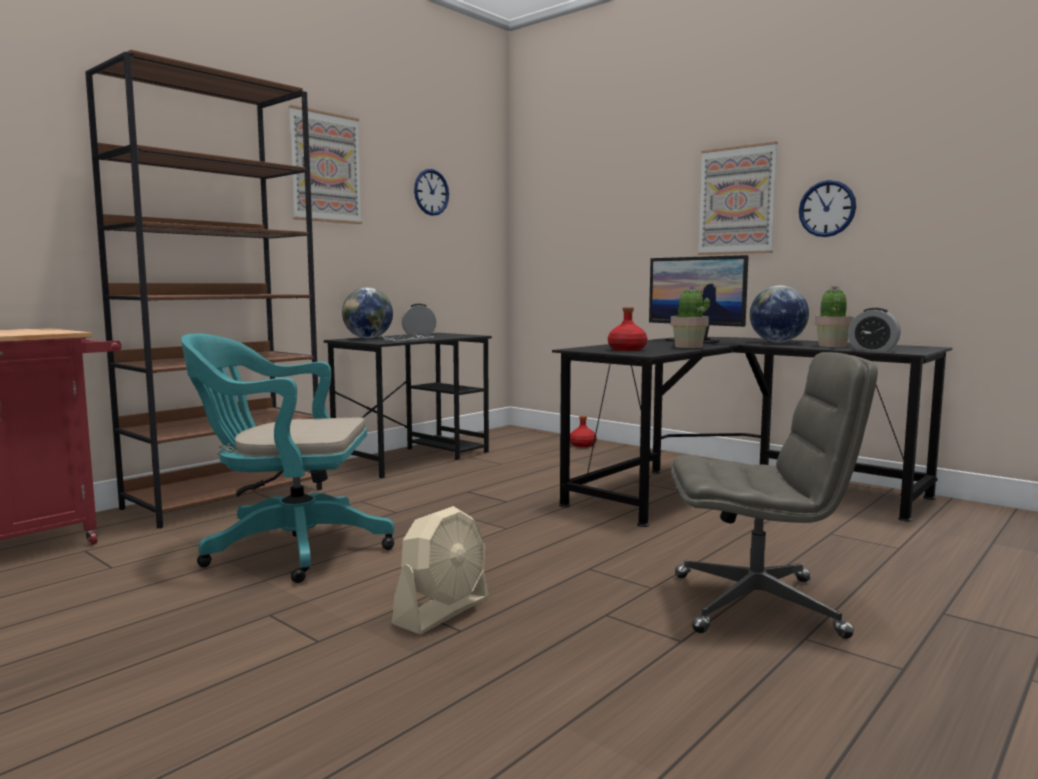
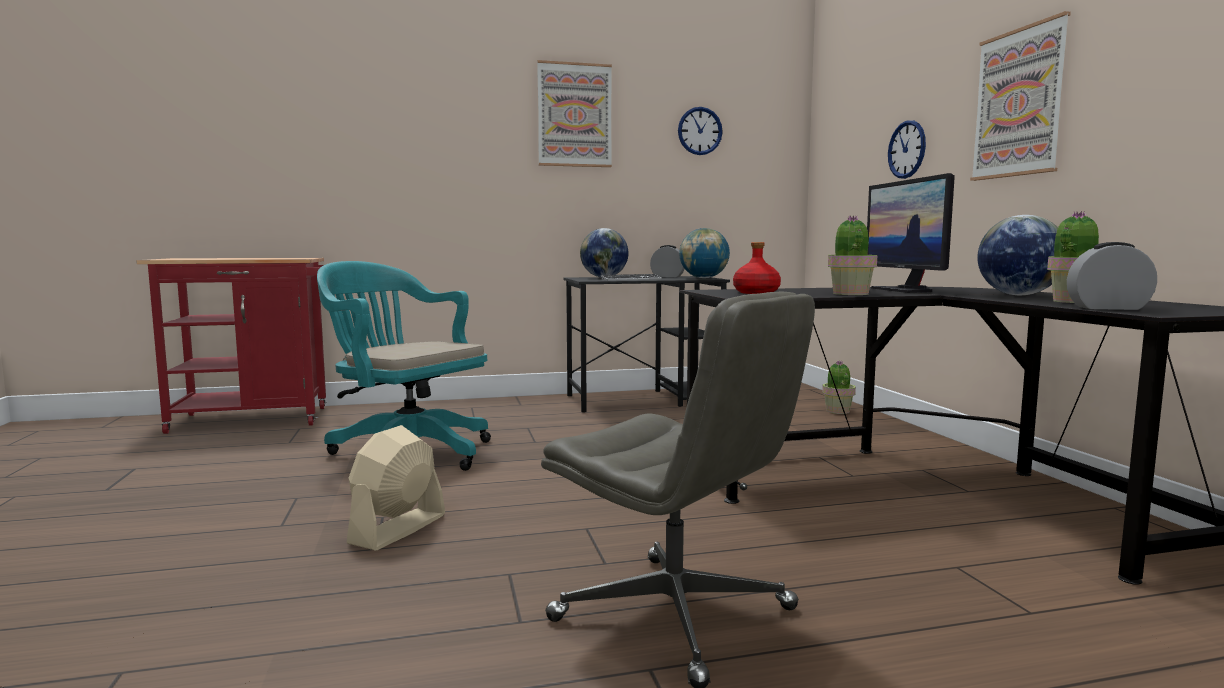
camera: 35 degrees right, 0 degrees up
brown bookcase [85,50,322,529] -> none
beige fan [392,506,489,634] -> beige fan turned 135 degrees clockwise [346,425,445,550]
red bottle [570,416,597,447] -> potted plant [822,361,856,414]
wall clock [799,180,856,237] -> wall clock moved to [888,120,926,179]
alarm clock [848,308,901,352] -> alarm clock turned 120 degrees clockwise [1067,242,1157,310]
none -> globe [679,228,730,278]

